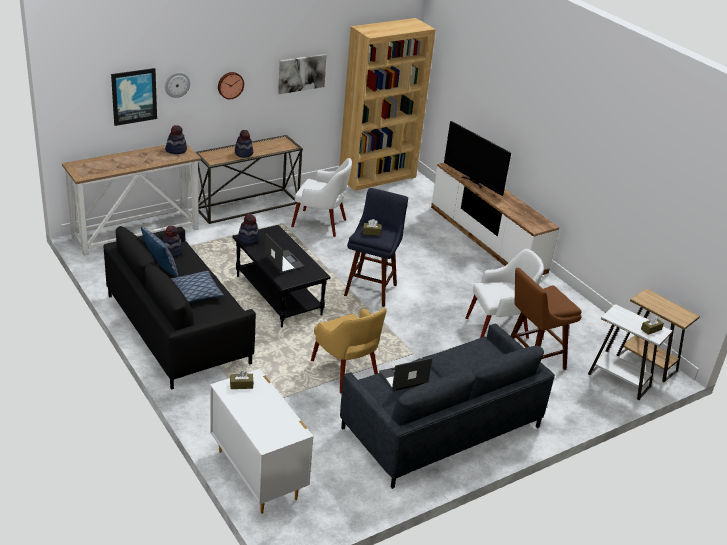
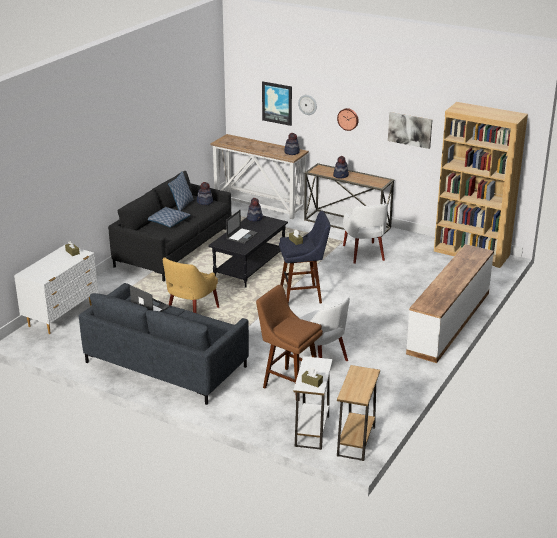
camera: 65 degrees right, 5 degrees down
television [444,121,511,196] -> none

